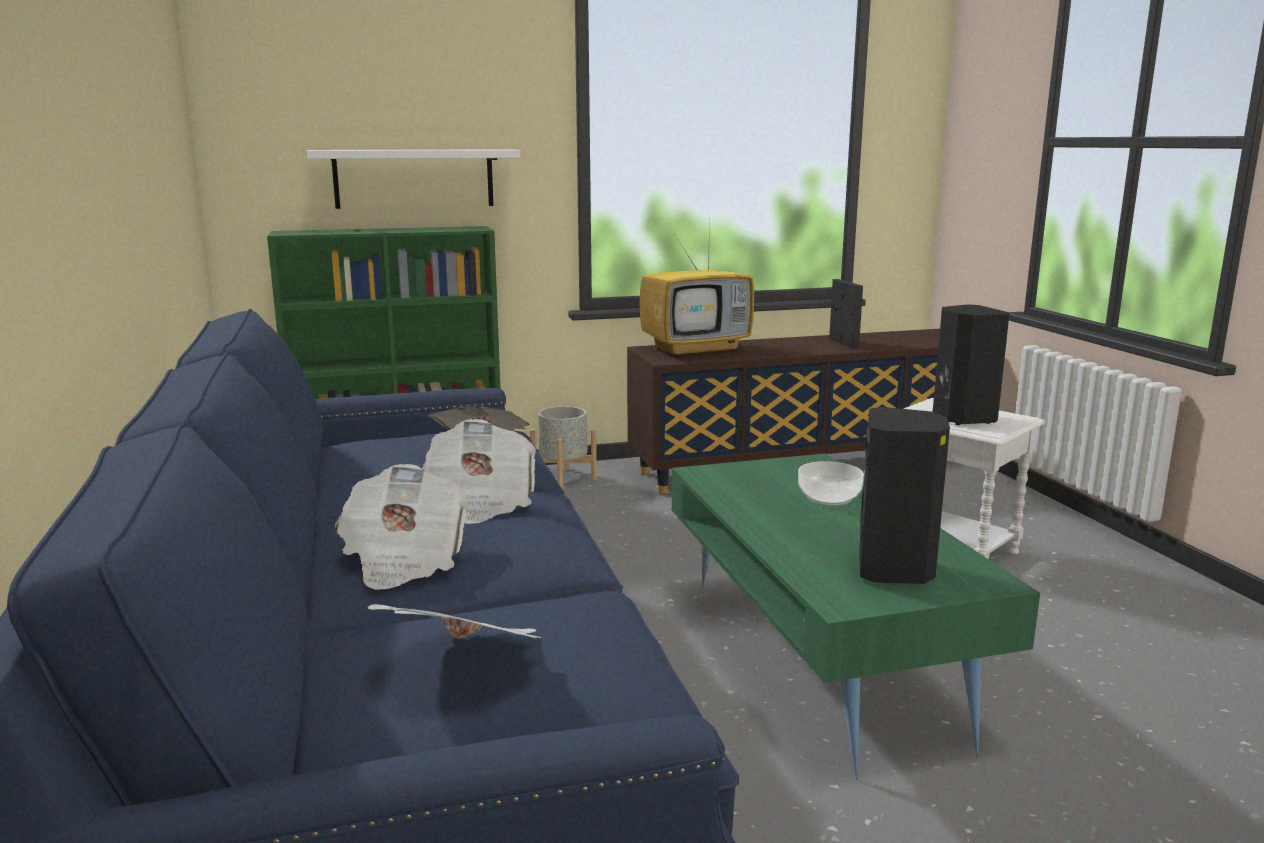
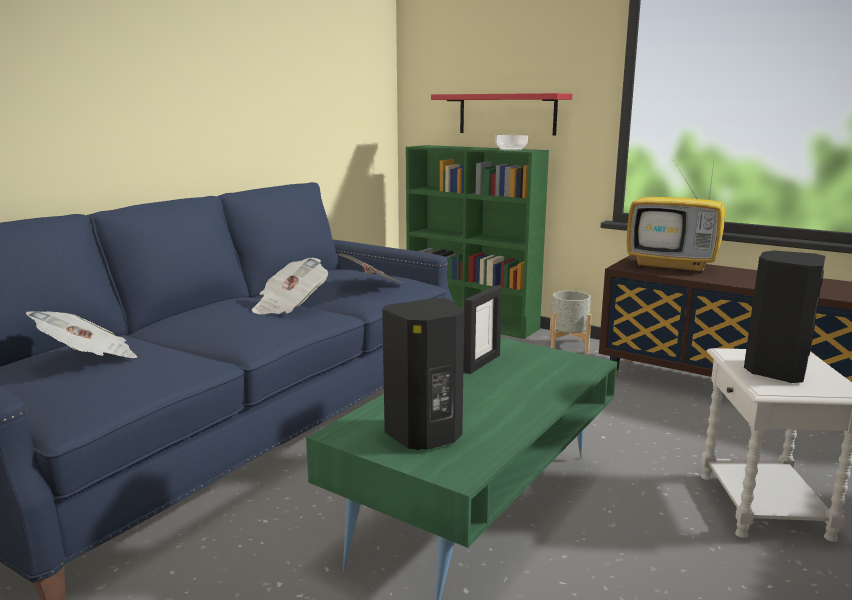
camera: 50 degrees right, 0 degrees up
white shelf [306,149,520,209] -> red shelf [431,93,572,136]
newspaper [335,464,469,590] -> none
bowl [798,461,864,505] -> bowl moved to [495,135,528,151]
picture frame [829,279,863,349] -> picture frame moved to [463,286,502,374]

